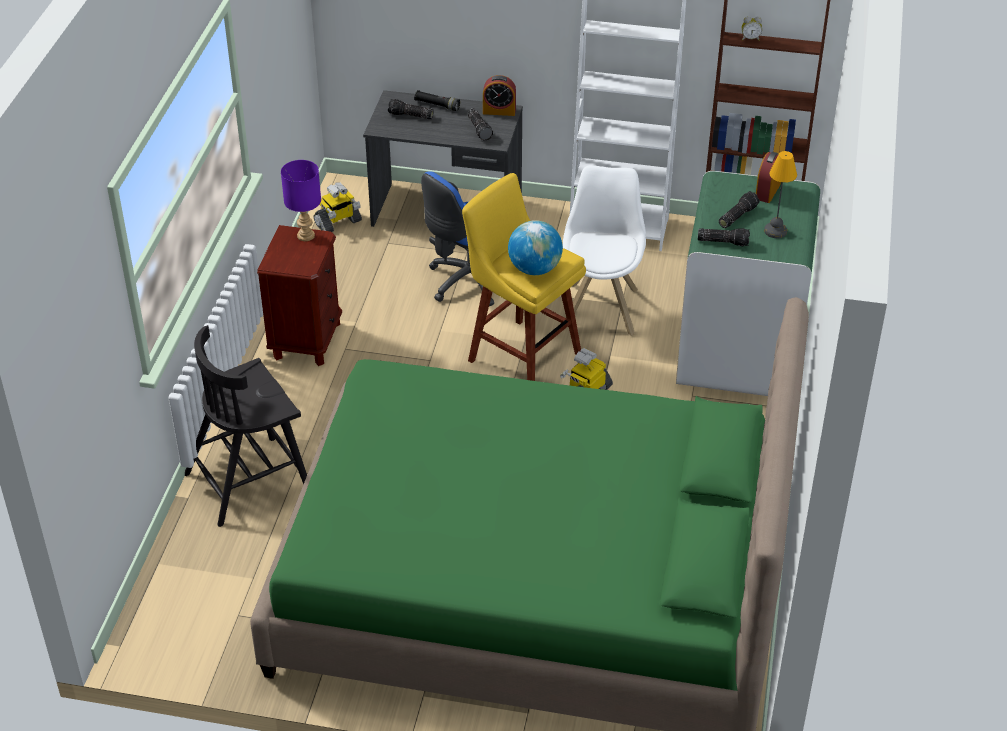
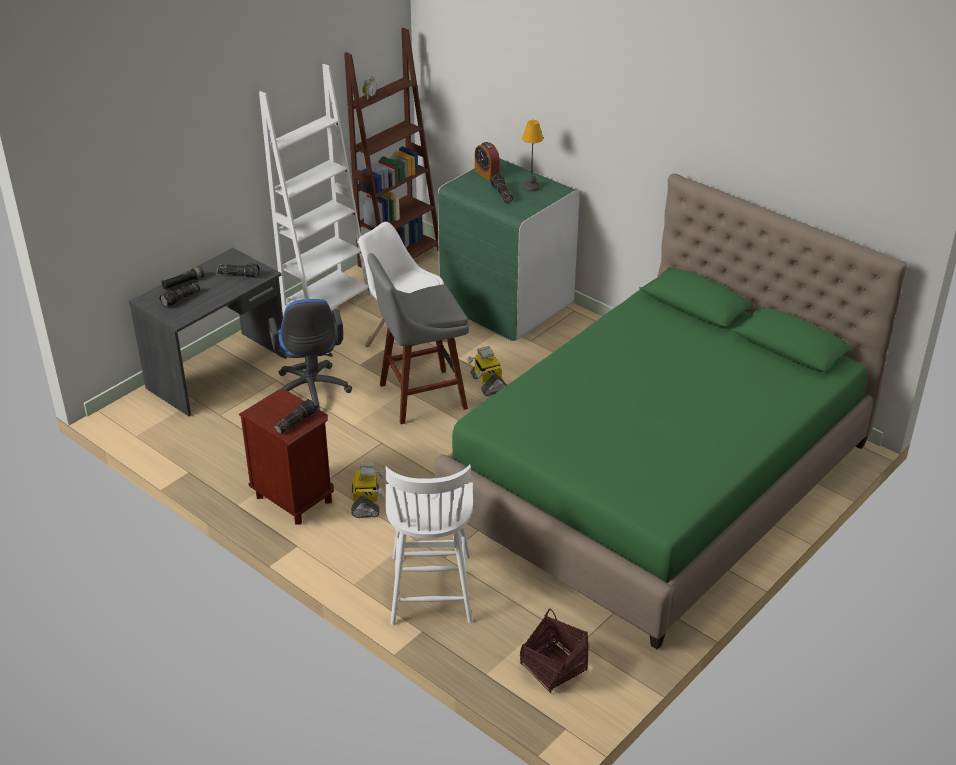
camera: 60 degrees left, 5 degrees down
black chair [185,325,307,527] -> white chair [385,464,473,625]
purple table lamp [281,160,321,241] -> none
toy robot [313,182,362,232] -> toy robot moved to [352,463,384,518]
yellow stool [462,173,586,381] -> grey stool [367,253,469,424]
alarm clock [483,75,516,116] -> none
globe [508,220,563,275] -> none
flashlight [698,228,750,246] -> flashlight moved to [274,399,317,434]
none -> basket [520,609,588,693]

